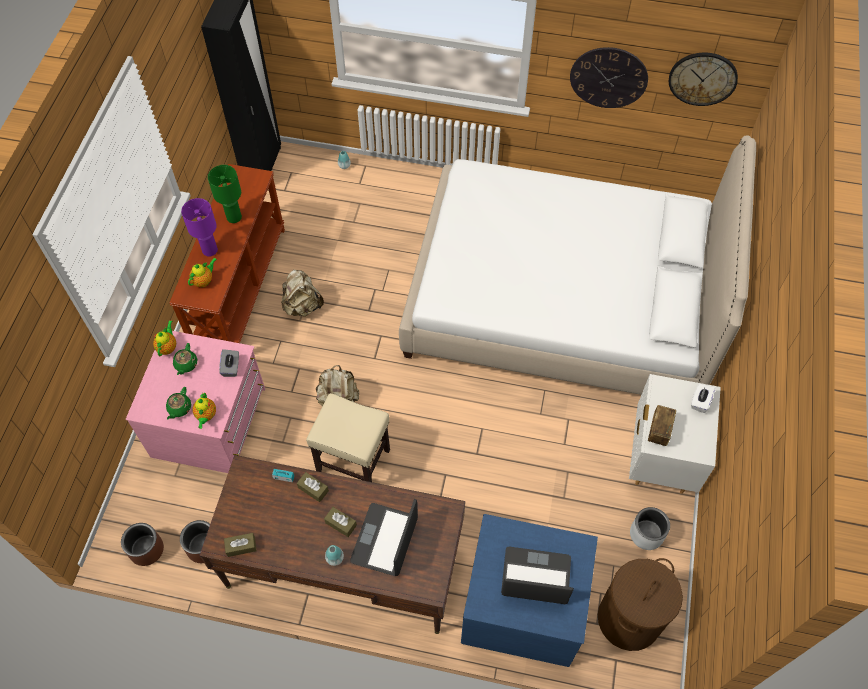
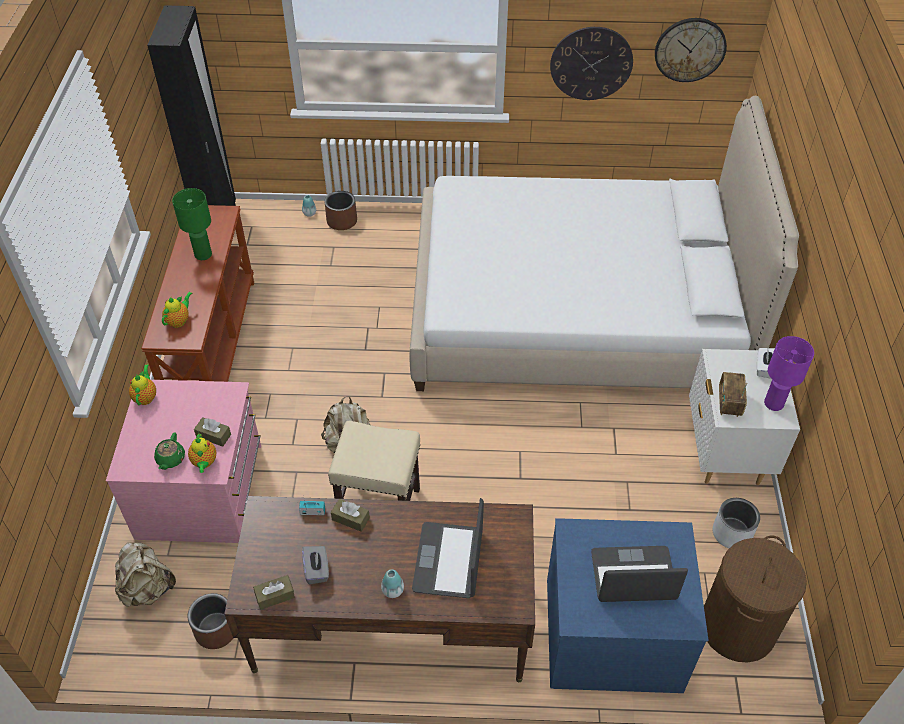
camera: 10 degrees left, 10 degrees down
brown planter [121,523,164,566] -> brown planter moved to [325,191,357,230]
green teapot [173,343,197,375] -> none
purple table lamp [181,198,218,257] -> purple table lamp moved to [764,336,814,411]
grey tissue box [219,349,239,377] -> grey tissue box moved to [302,546,329,584]
beige backpack [281,269,324,317] -> beige backpack moved to [115,542,176,607]
brown tissue box [324,507,357,537] -> brown tissue box moved to [194,417,231,447]

